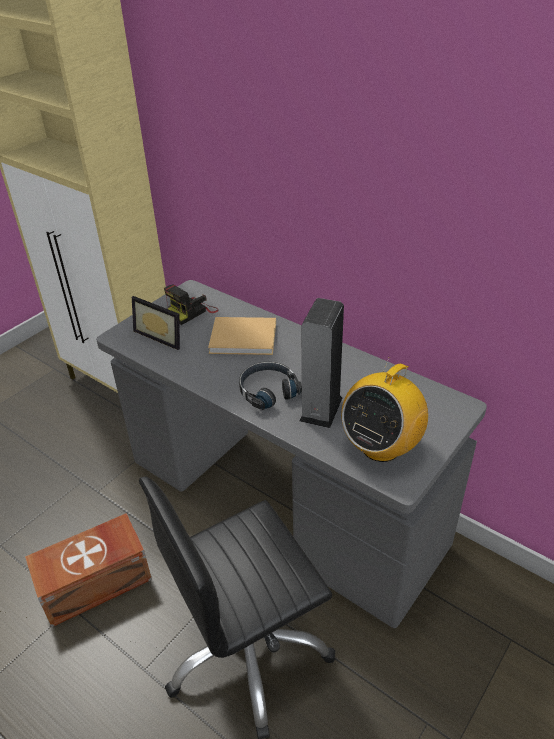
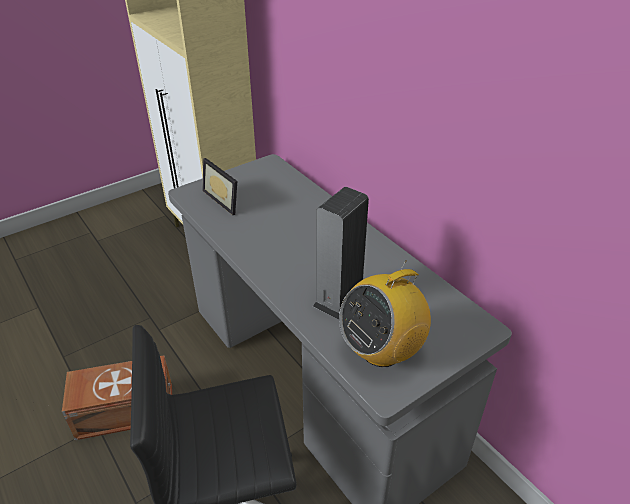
camera: 15 degrees right, 0 degrees up
camera [164,284,219,325] -> none
beige book [208,317,276,355] -> none
black headphones [239,362,302,410] -> none

